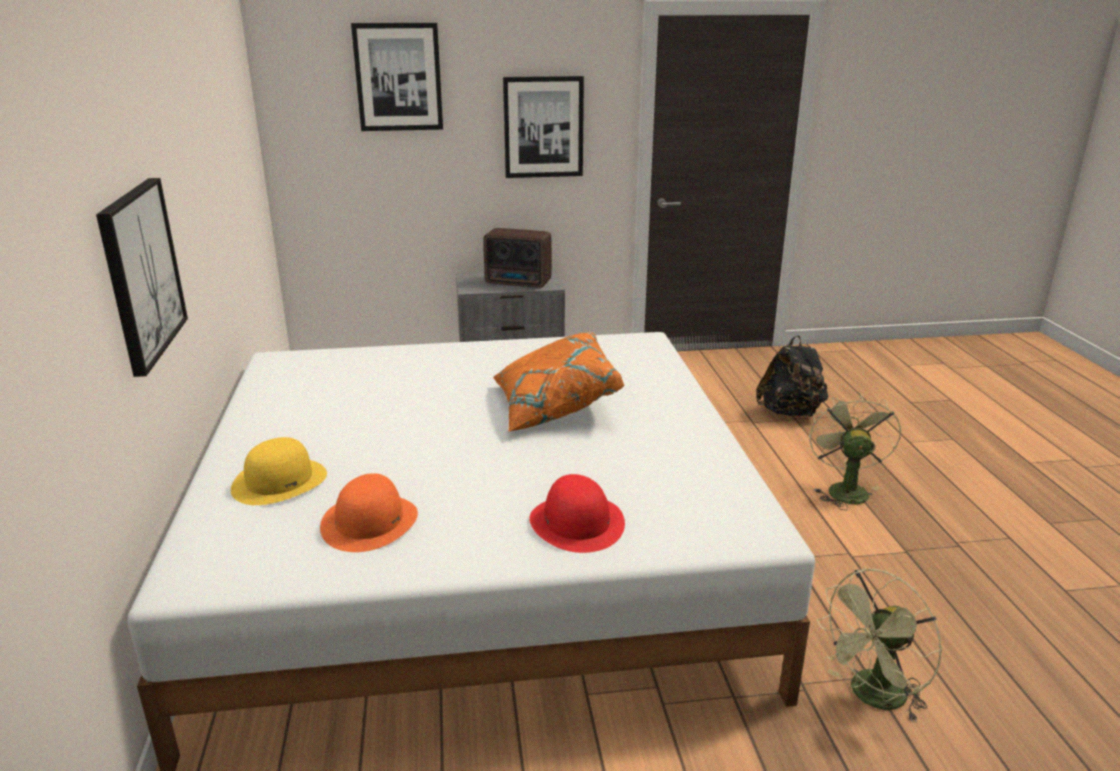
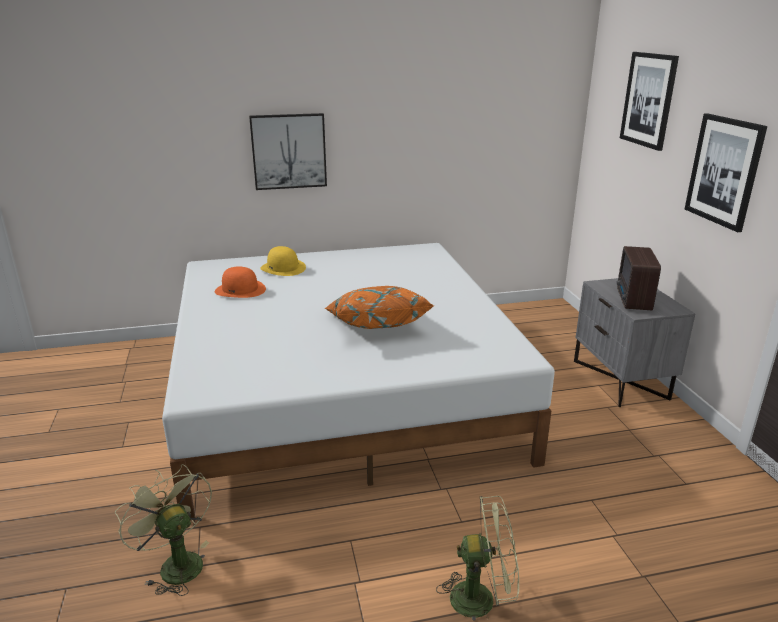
camera: 85 degrees right, 0 degrees up
red hat [529,474,625,553] -> none
black backpack [756,336,828,417] -> none

